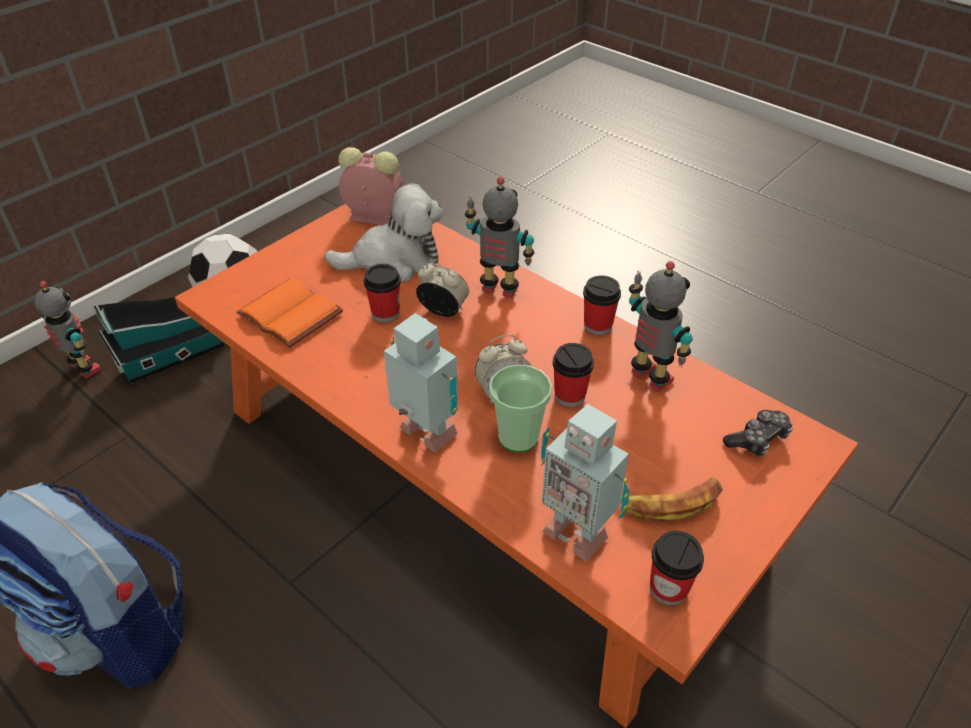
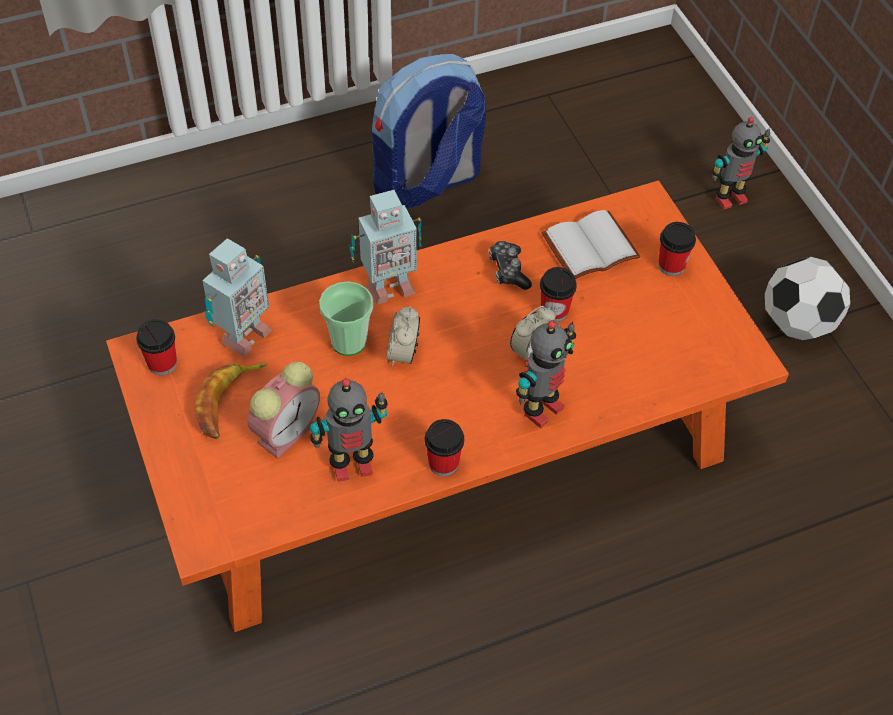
camera: 115 degrees right, 10 degrees up
toy house [94,297,225,384] -> none
orange book [237,278,343,347] -> white book [541,210,641,279]
plush toy [324,183,444,282] -> none
alarm clock [338,147,403,225] -> alarm clock moved to [247,361,320,459]
toy robot [541,404,630,562] -> toy robot turned 150 degrees clockwise [202,238,272,357]
cup [553,343,594,407] -> cup moved to [658,222,696,276]
game controller [723,410,793,457] -> game controller moved to [489,241,532,290]

